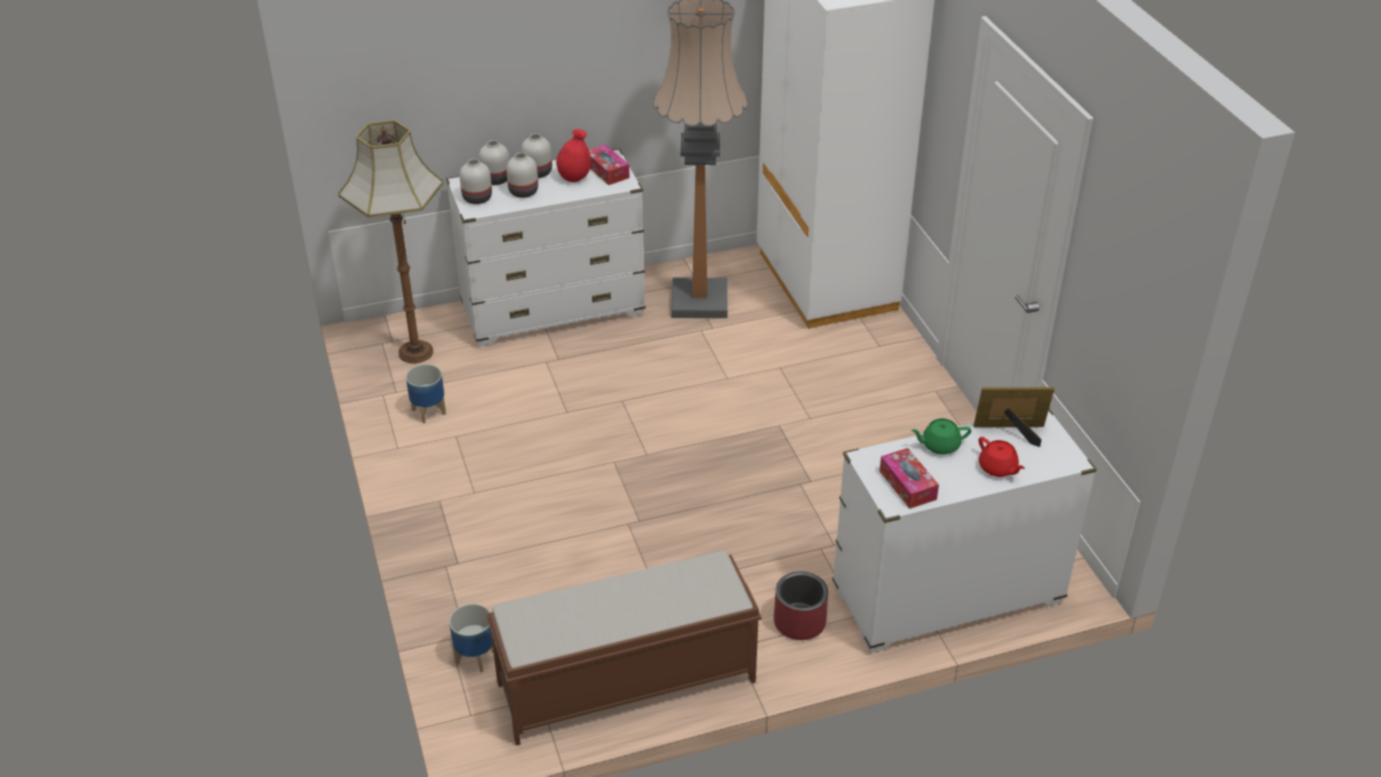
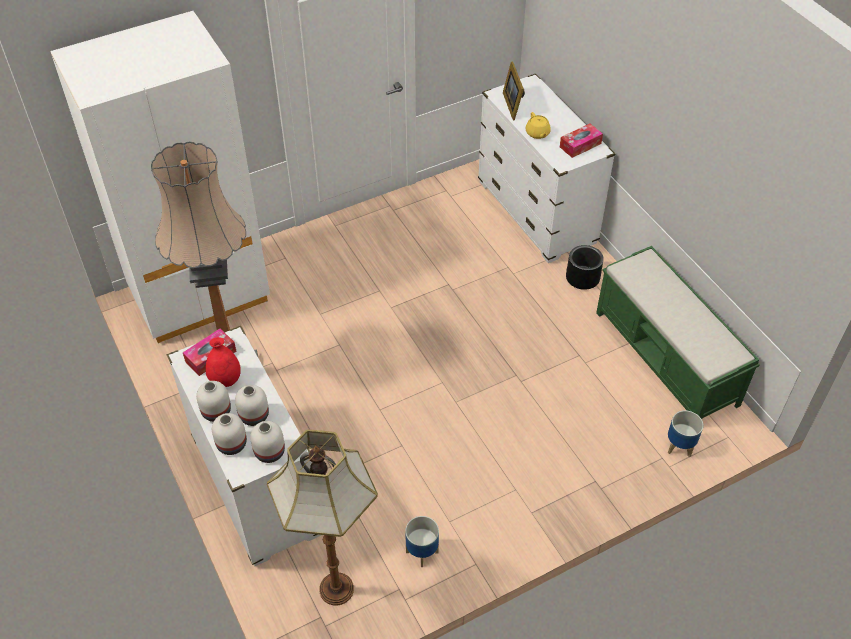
camera: 100 degrees left, 10 degrees up
brown bench [486,551,761,746] -> green bench [596,246,760,419]
red planter [774,571,828,640] -> black planter [566,245,604,290]
green teapot [911,419,971,455] -> yellow teapot [526,112,551,139]
red teapot [979,437,1025,477] -> none

